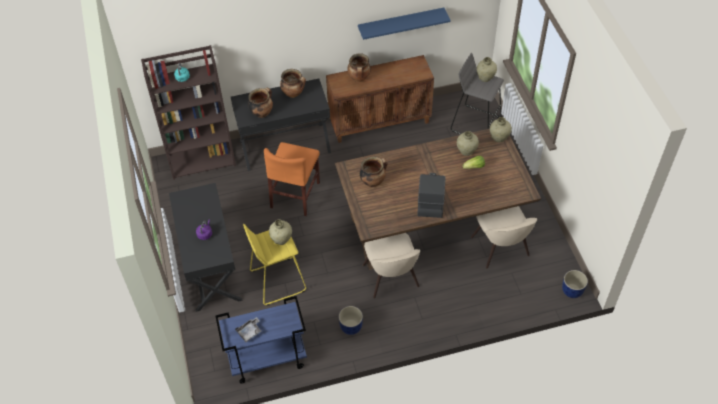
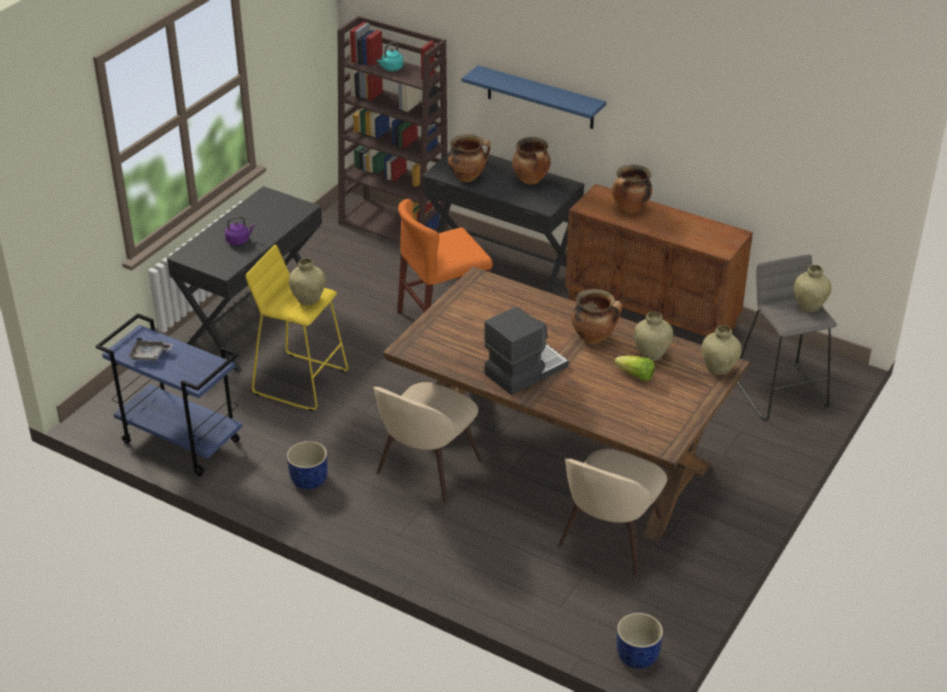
camera: 45 degrees right, 15 degrees down
blue shelf [358,8,451,40] -> blue shelf moved to [462,65,606,129]
cooking pot [360,157,388,187] -> cooking pot moved to [572,289,623,344]

